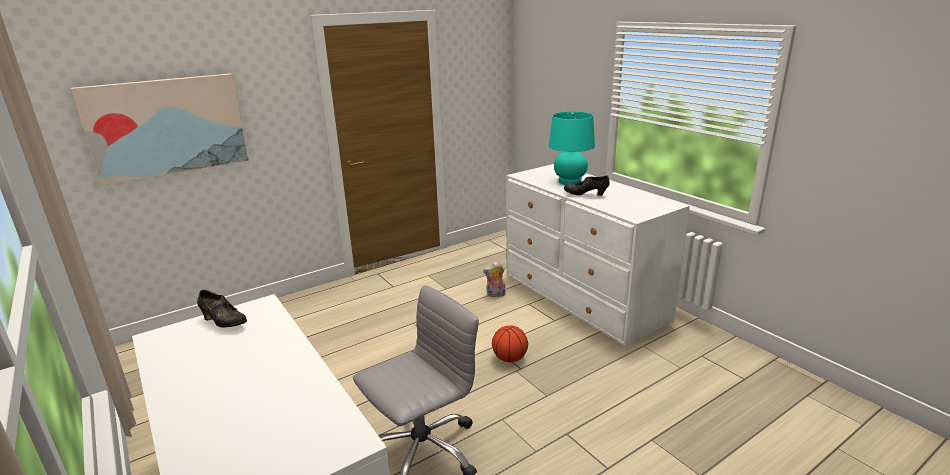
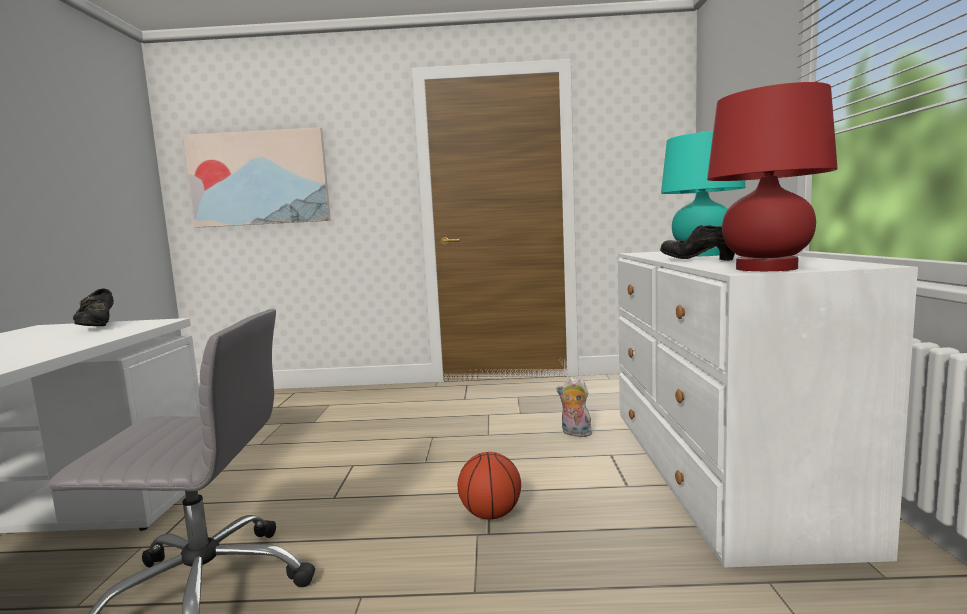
camera: 35 degrees right, 15 degrees down
none -> red table lamp [707,82,838,271]

